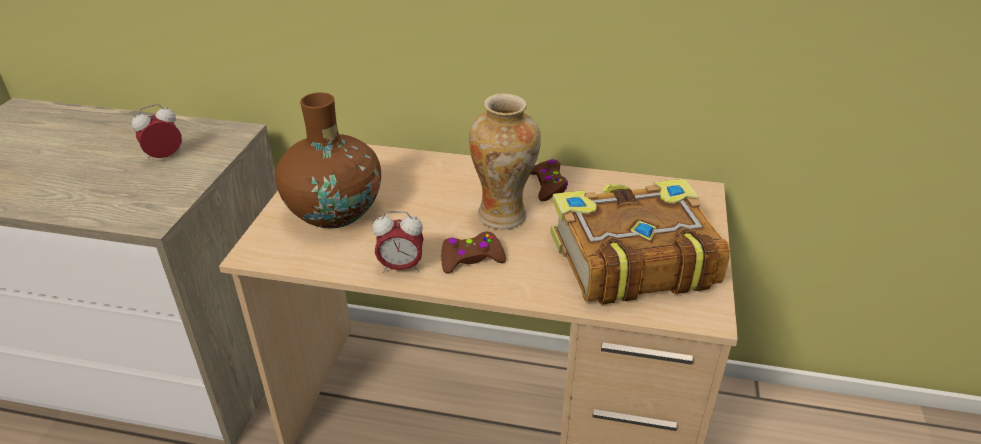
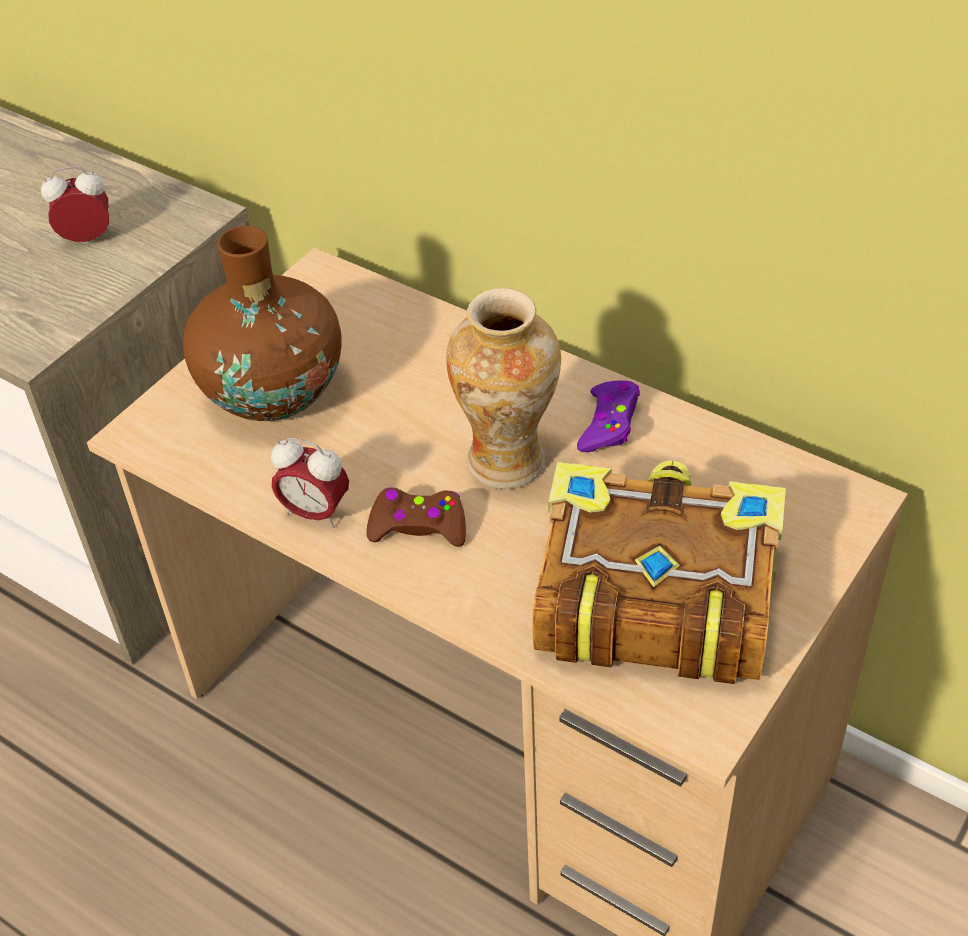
camera: 25 degrees right, 10 degrees up
brown game controller [530,159,568,201] -> purple game controller [577,380,640,452]

